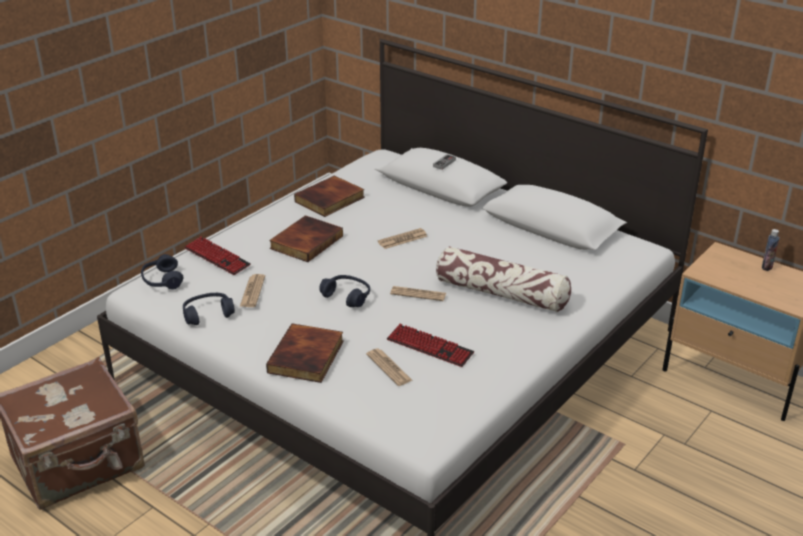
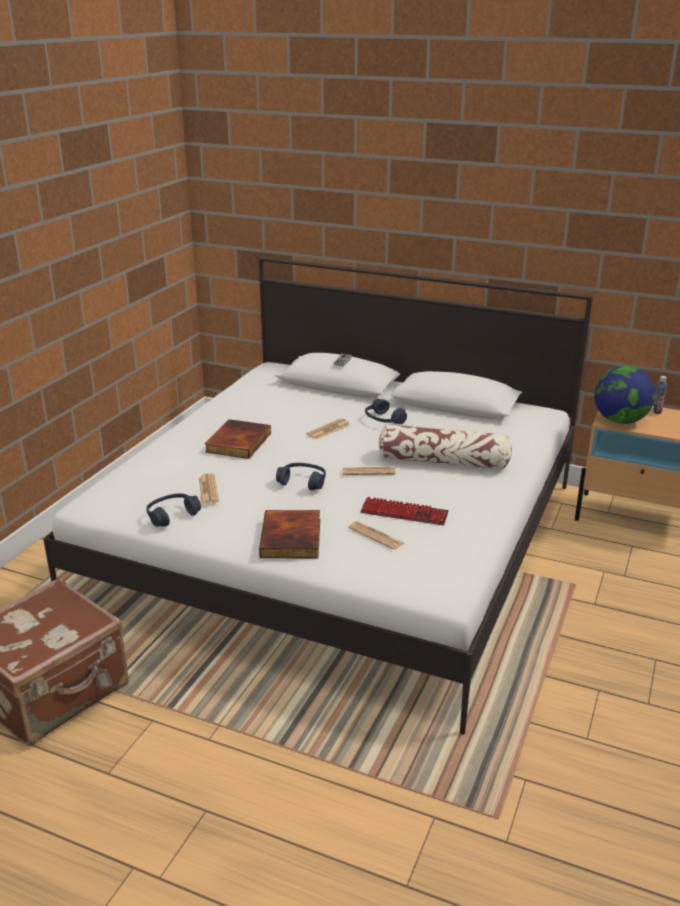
camera: 15 degrees left, 5 degrees down
blue headphones [141,254,183,290] -> blue headphones moved to [365,399,407,424]
keyboard [184,236,251,275] -> none
book [294,176,365,217] -> none
none -> globe [594,366,655,424]

